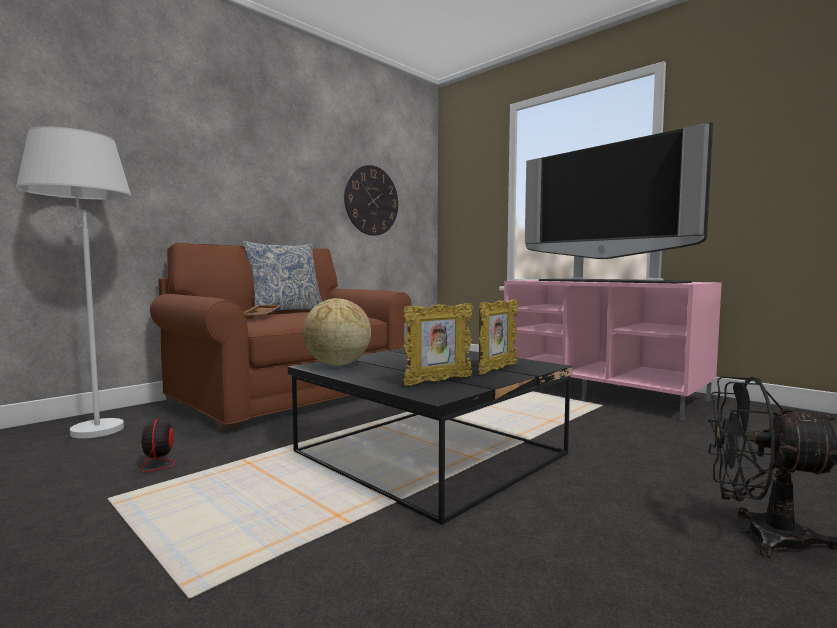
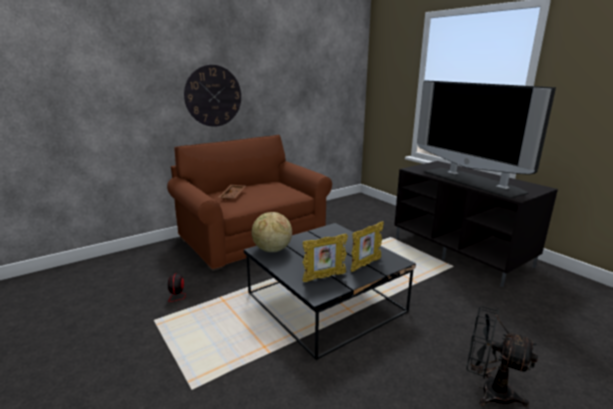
camera: 10 degrees right, 15 degrees up
white floor lamp [16,126,131,438] -> none
pillow [242,241,322,312] -> none
wall clock [344,165,398,236] -> wall clock moved to [184,65,241,127]
pink tv stand [504,280,722,420] -> black tv stand [394,161,558,287]

